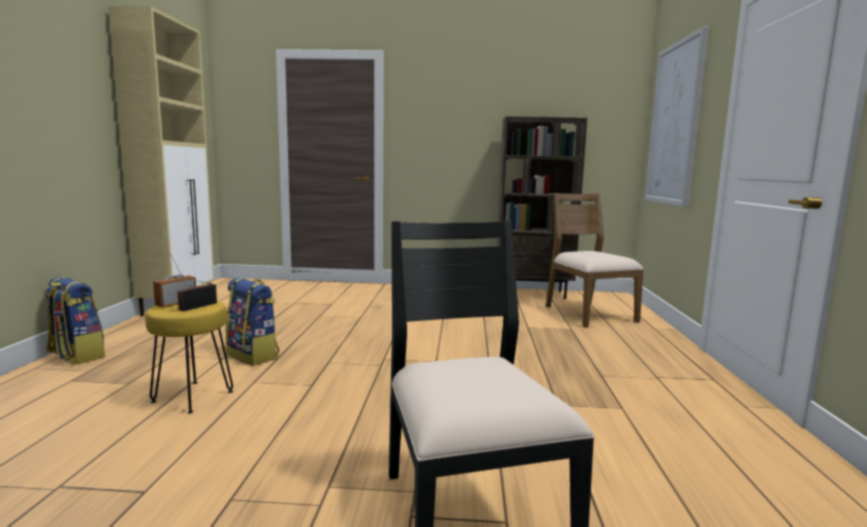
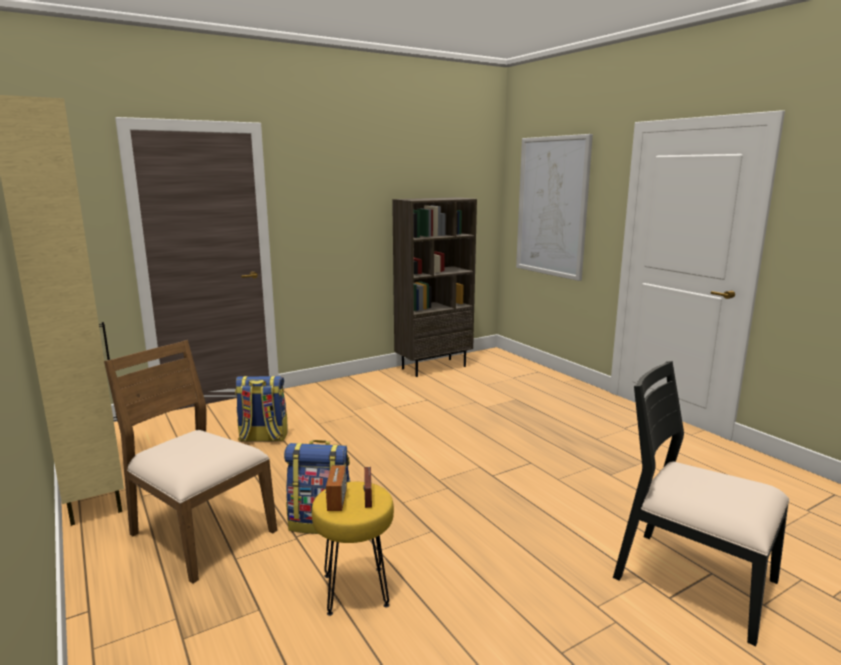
camera: 35 degrees left, 5 degrees up
backpack [45,276,105,365] -> backpack moved to [235,376,288,442]
brown chair [546,193,644,328] -> brown chair moved to [104,340,277,584]

